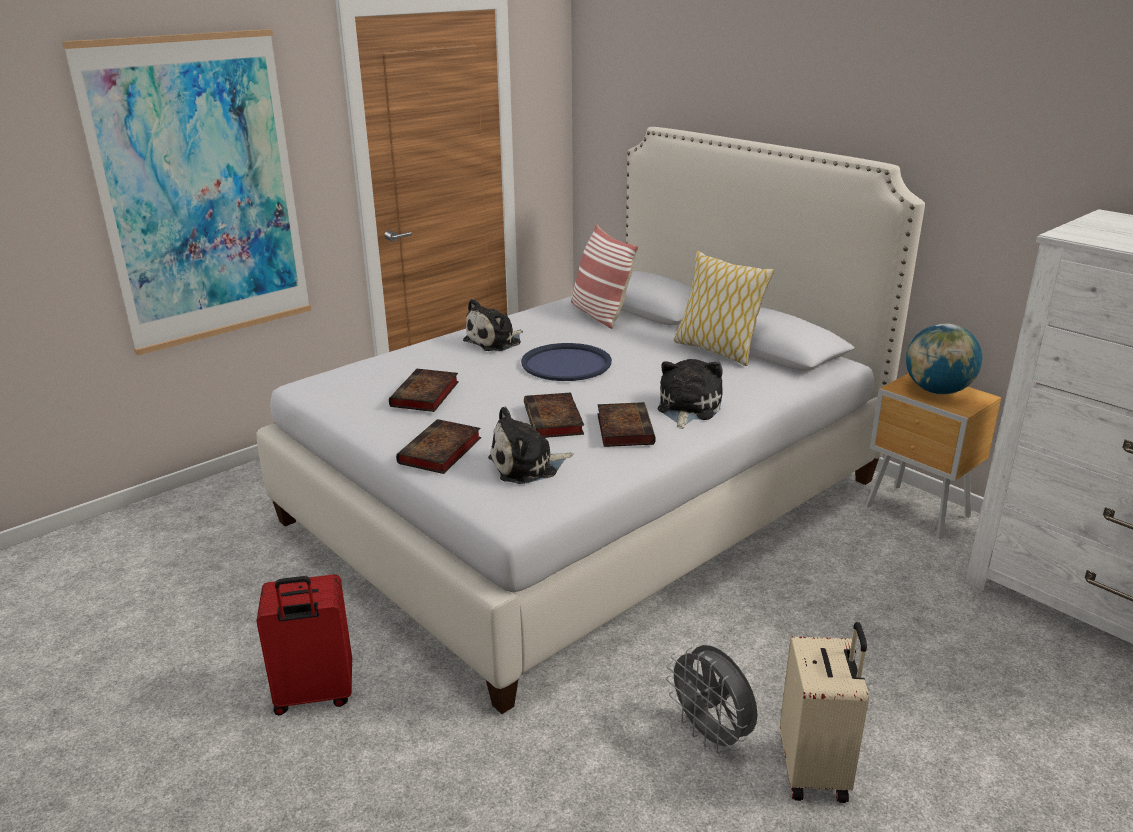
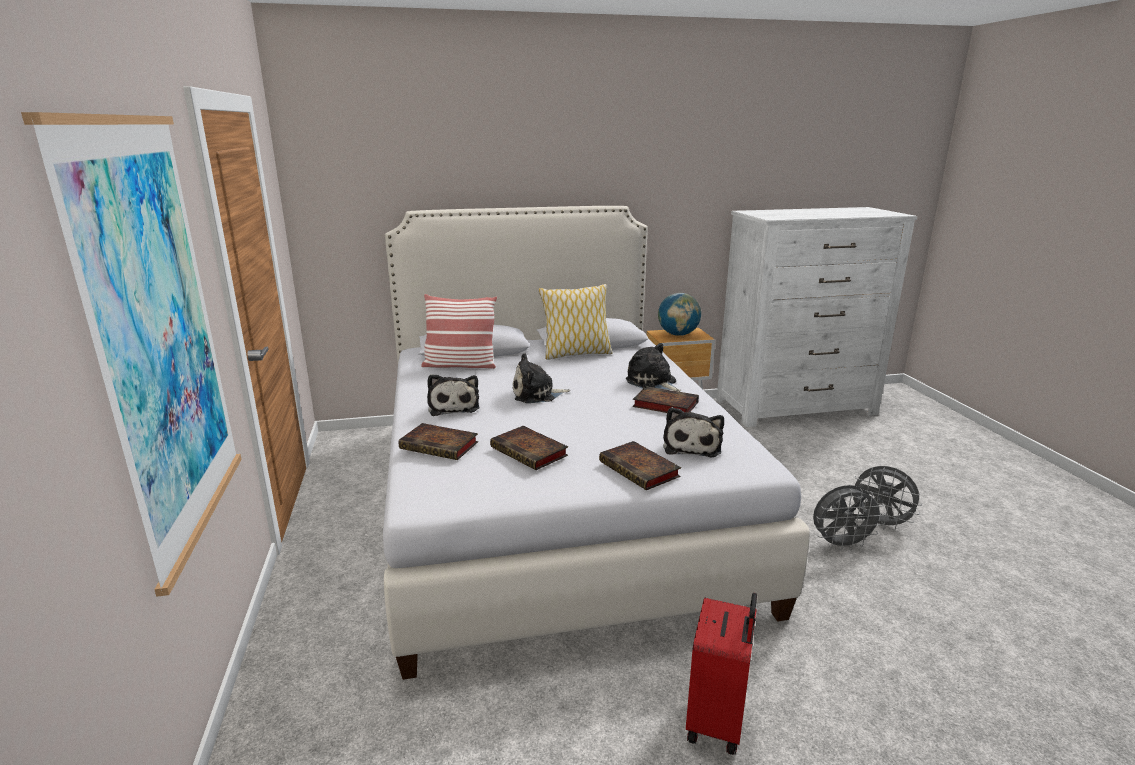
camera: 60 degrees left, 5 degrees down
blue tray [521,343,612,381] -> plush toy [512,353,570,403]
book [524,392,584,438] -> book moved to [399,423,478,460]
beige suitcase [780,622,869,803] -> grey fan [850,466,922,530]

